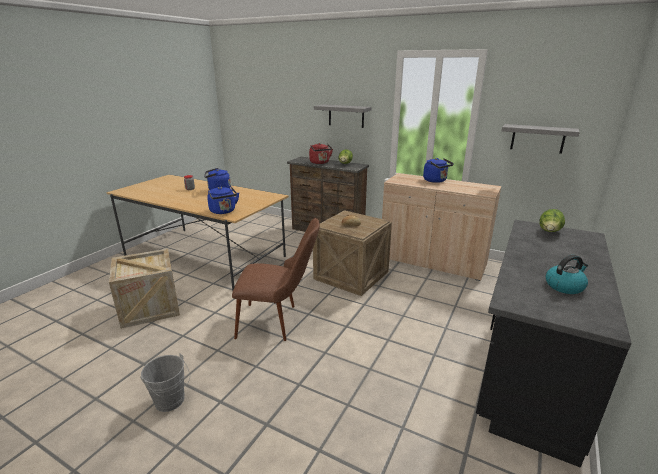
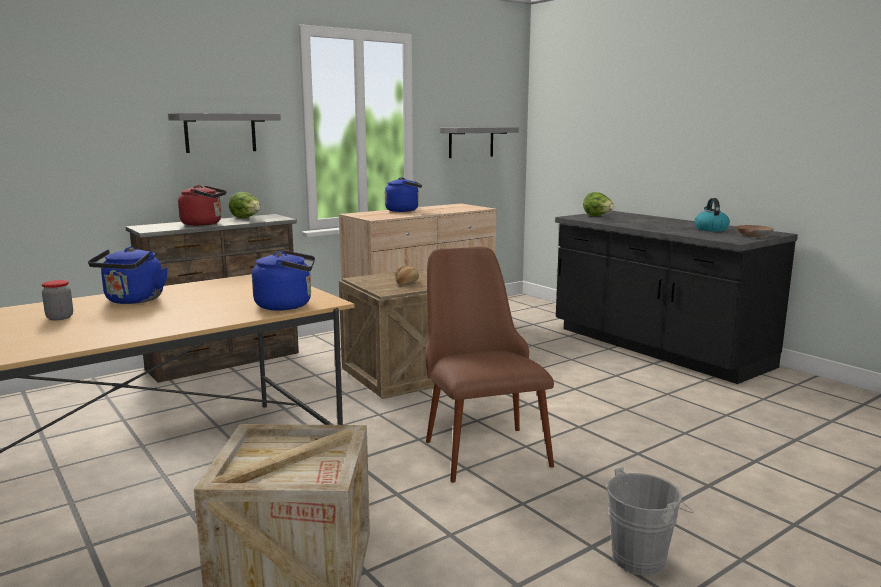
camera: 65 degrees left, 10 degrees down
brown chair [232,218,320,341] -> brown chair turned 45 degrees counterclockwise [425,247,554,483]
none -> brown bowl [736,225,774,237]

